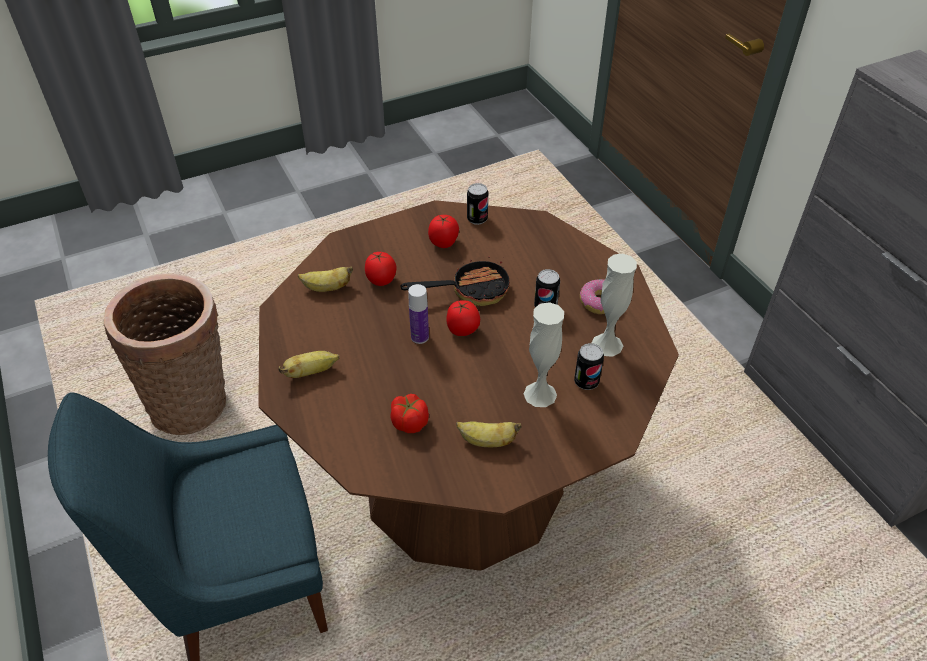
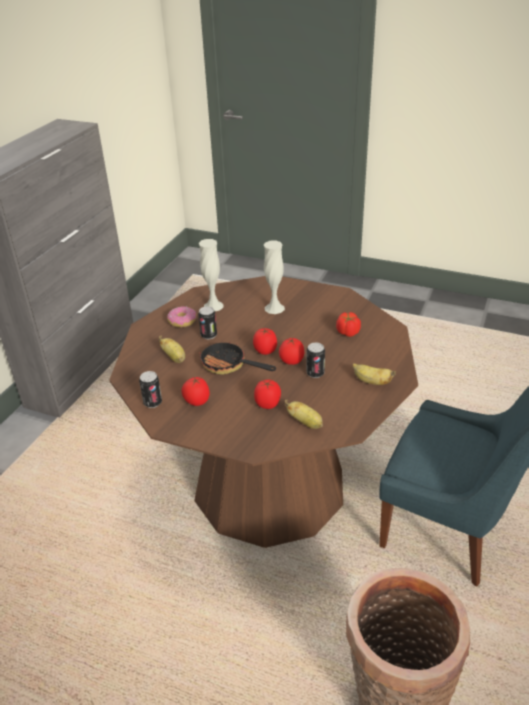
camera: 130 degrees left, 10 degrees down
bottle [408,284,429,344] -> tomato [279,338,304,365]
banana [456,421,521,447] -> banana moved to [159,336,185,363]
can [574,343,604,390] -> can moved to [306,342,325,378]

